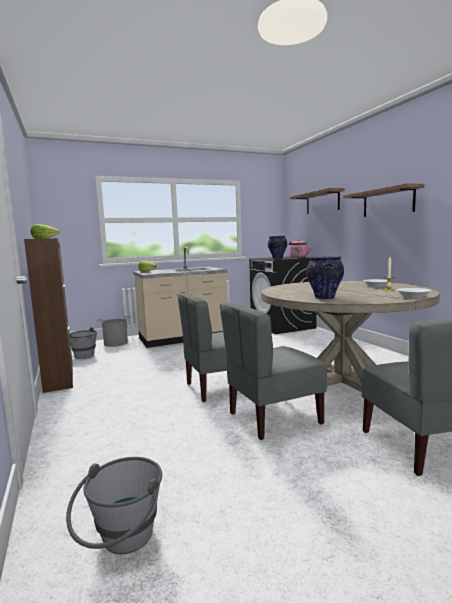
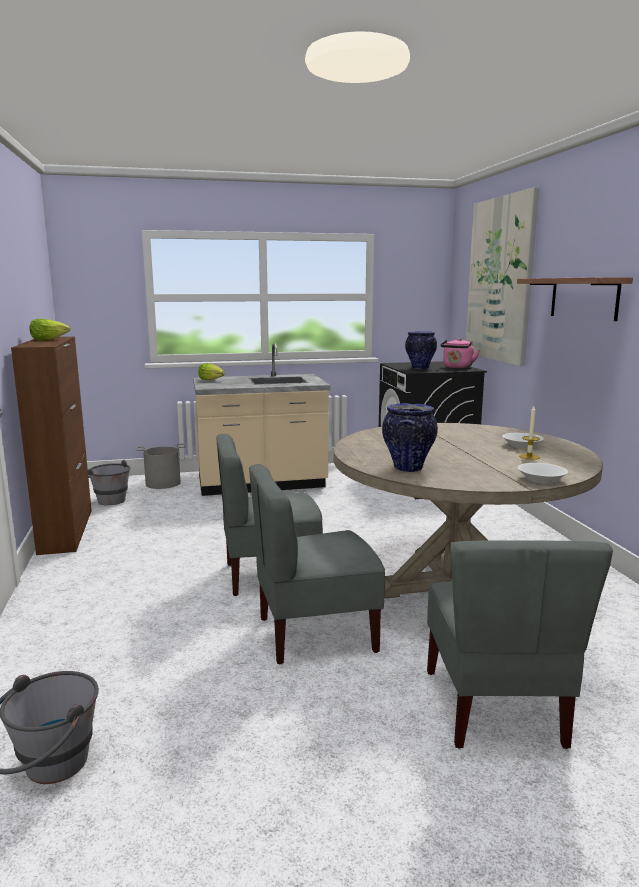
camera: 10 degrees right, 5 degrees up
shelf [290,188,345,214] -> picture [466,187,539,366]

